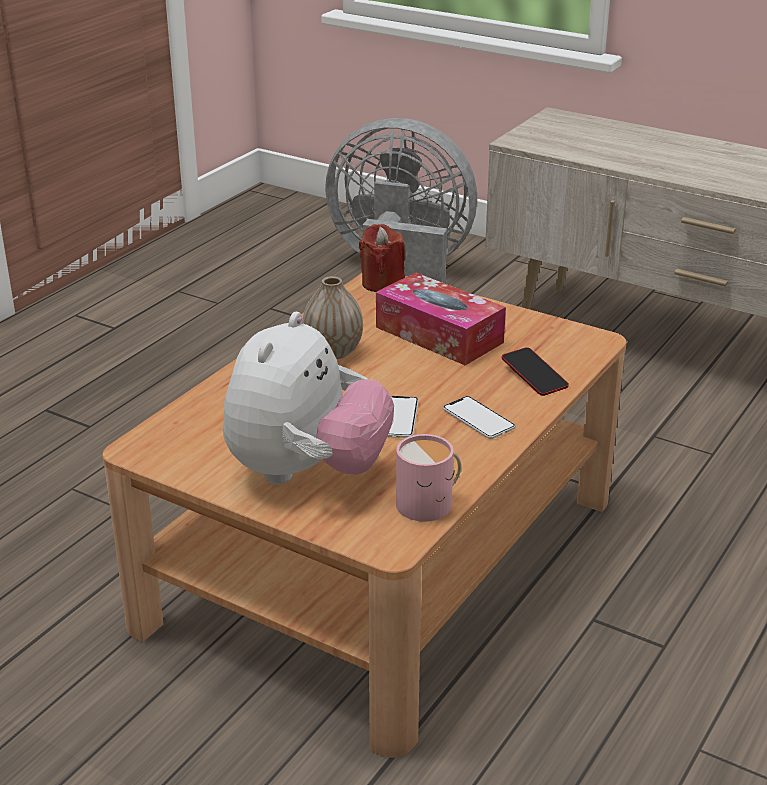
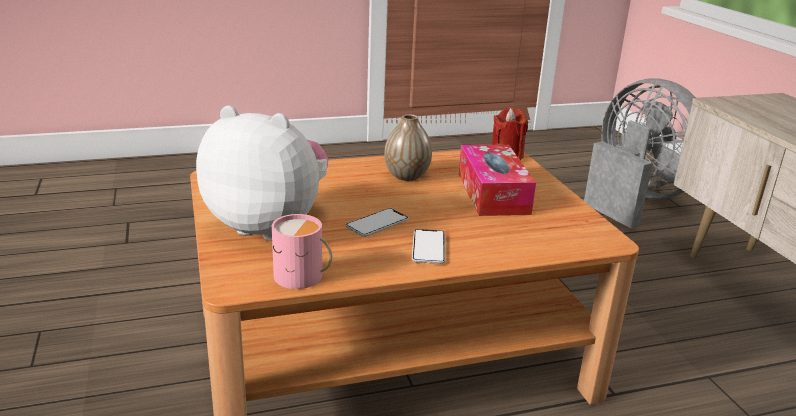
camera: 40 degrees right, 5 degrees down
plush toy [223,312,394,484] -> plush toy turned 135 degrees counterclockwise [196,106,328,241]
phone [502,347,569,396] -> none

